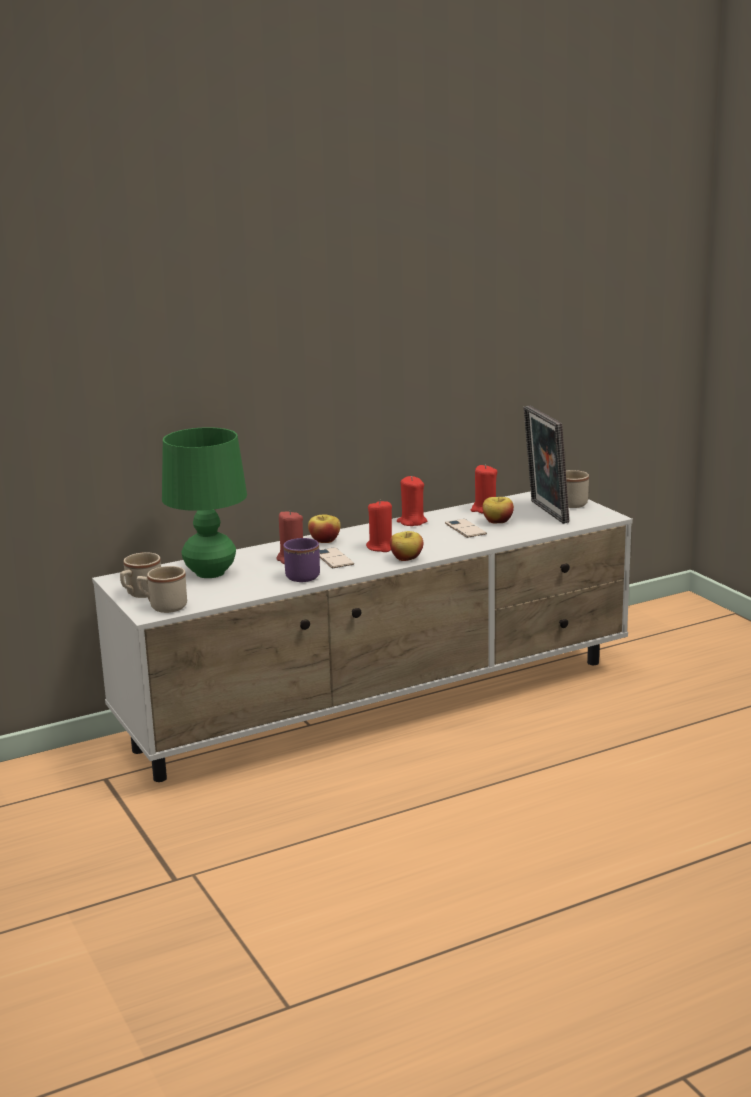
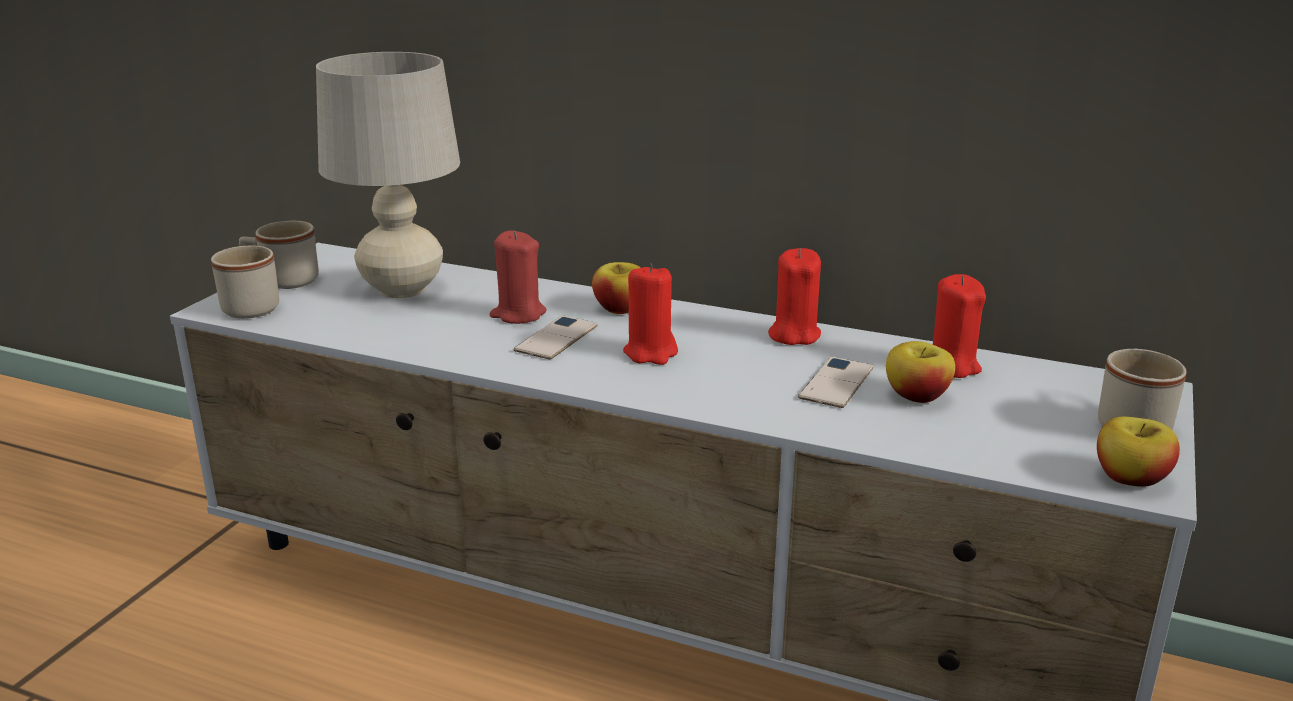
camera: 50 degrees right, 5 degrees up
green table lamp [162,427,247,578] -> beige table lamp [316,52,460,298]
purple mug [283,538,320,582] -> none
apple [390,531,423,561] -> apple moved to [1097,417,1180,487]
picture frame [524,405,569,524] -> none

